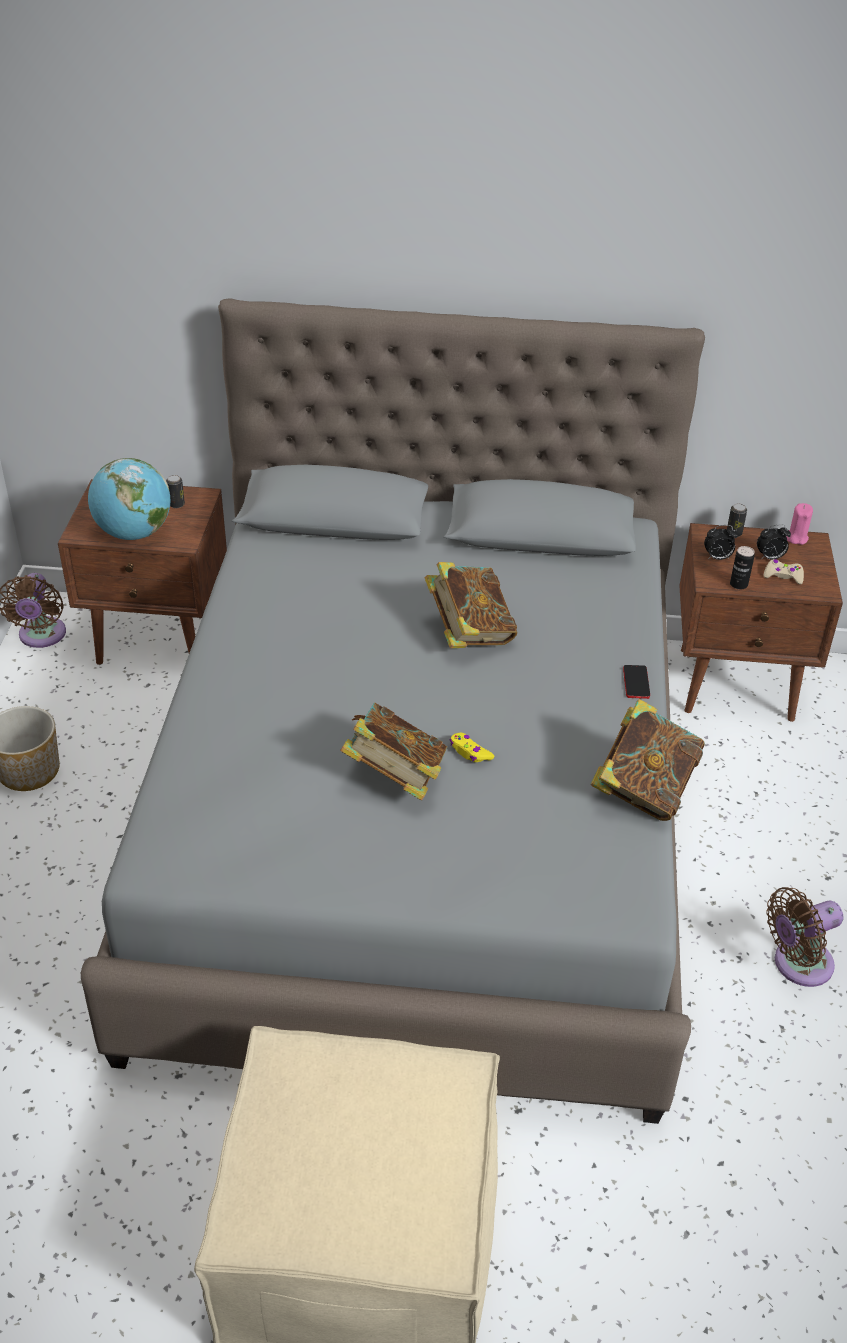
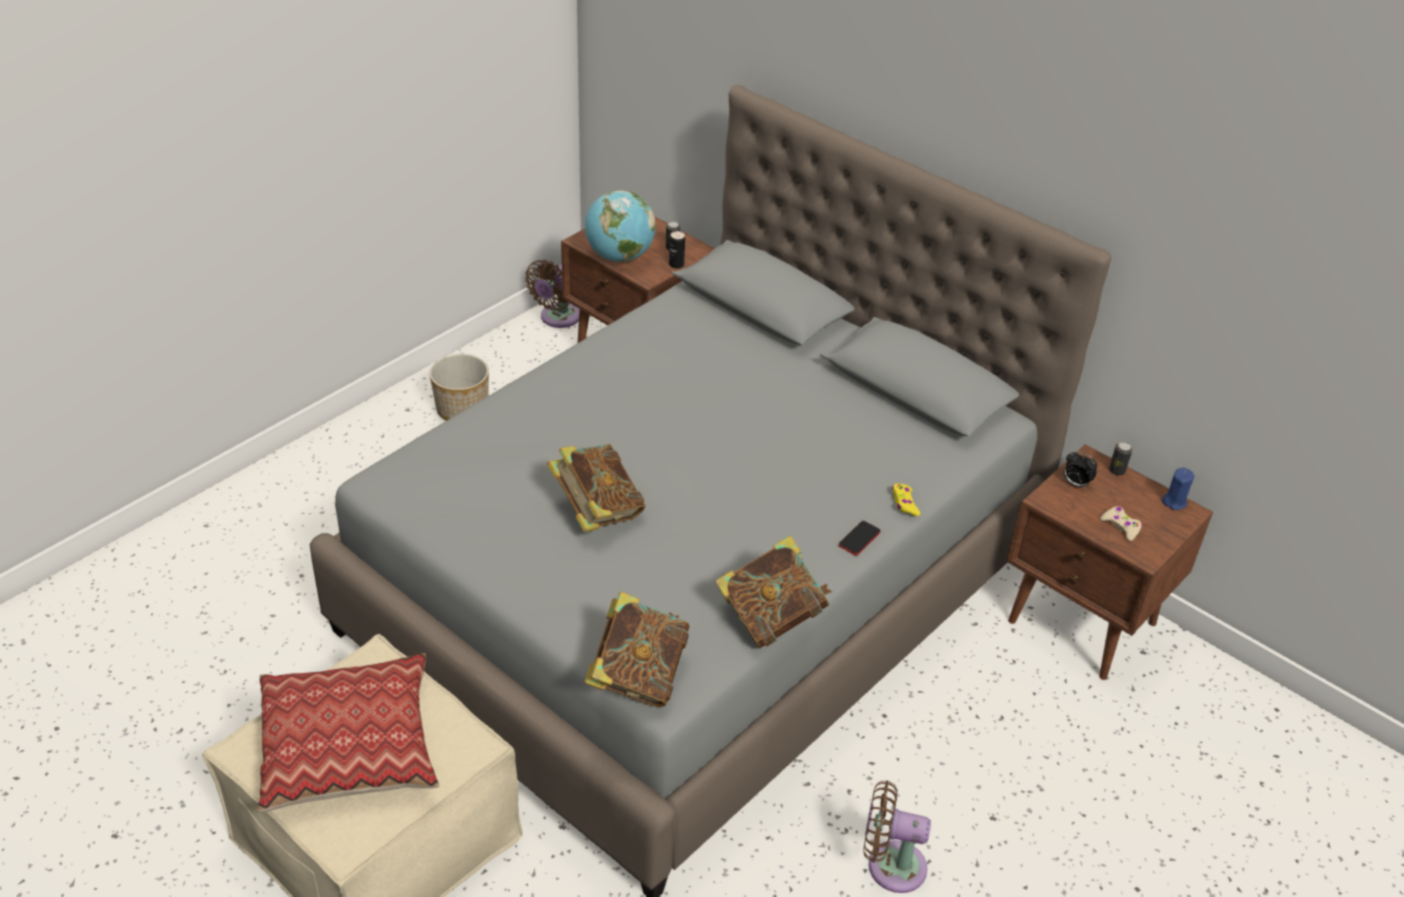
camera: 35 degrees right, 0 degrees up
book [425,562,517,648] -> book moved to [584,592,689,707]
yellow game controller [450,733,495,762] -> yellow game controller moved to [892,484,920,516]
can [730,546,755,590] -> can moved to [669,231,685,269]
alarm clock [757,525,791,559] -> none
pink candle [786,503,813,545] -> blue candle [1162,468,1194,510]
none -> pillow [257,653,439,813]

